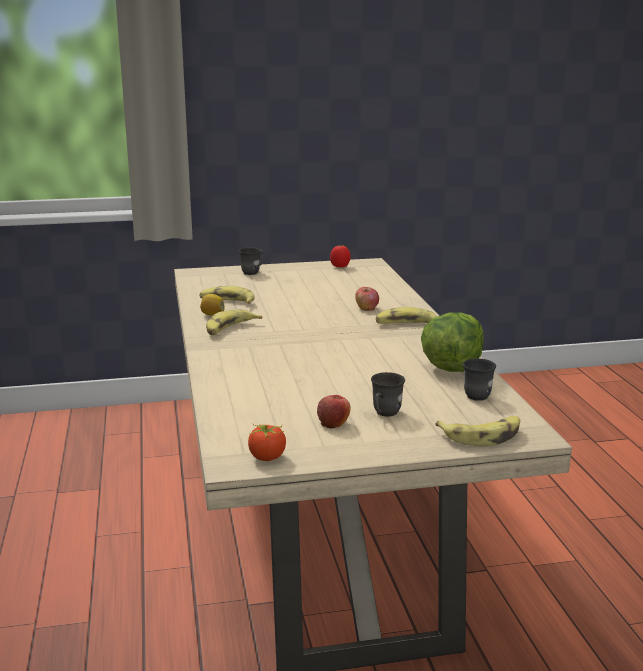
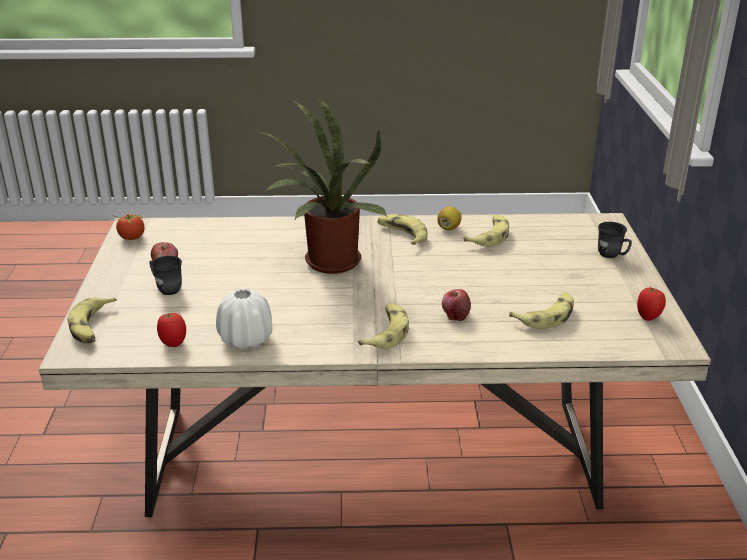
camera: 100 degrees right, 10 degrees up
lettuce [421,312,484,372] -> white vase [216,289,272,349]
grey mug [463,358,496,401] -> tomato [157,313,186,347]
none -> potted plant [259,96,388,274]
none -> banana [509,292,574,329]

